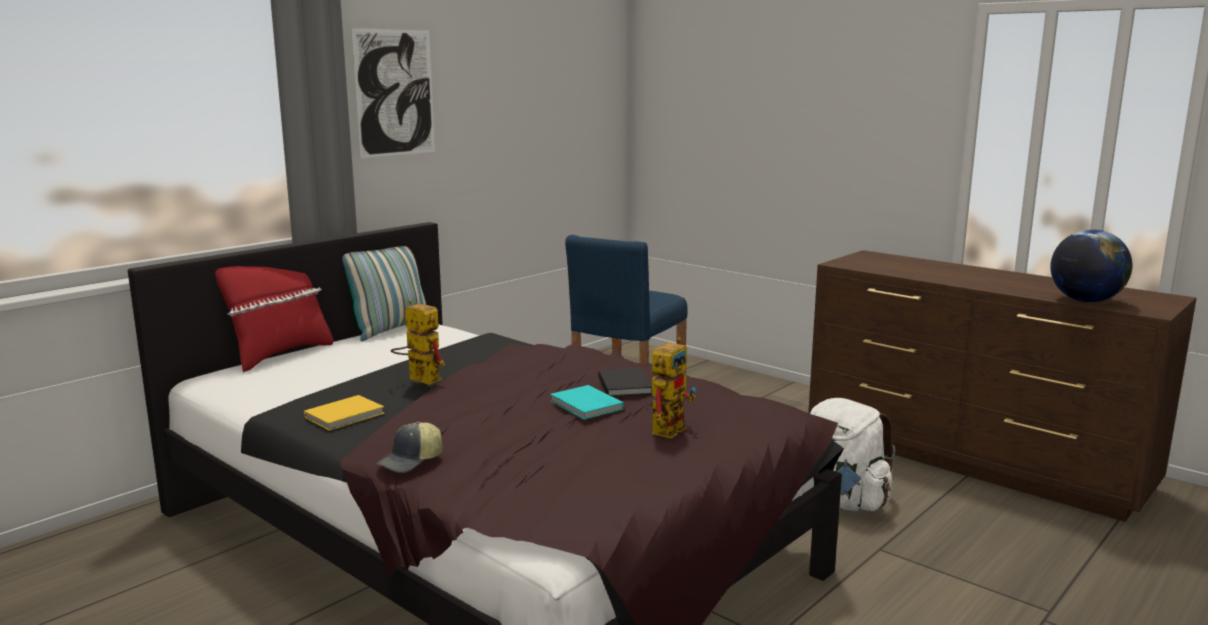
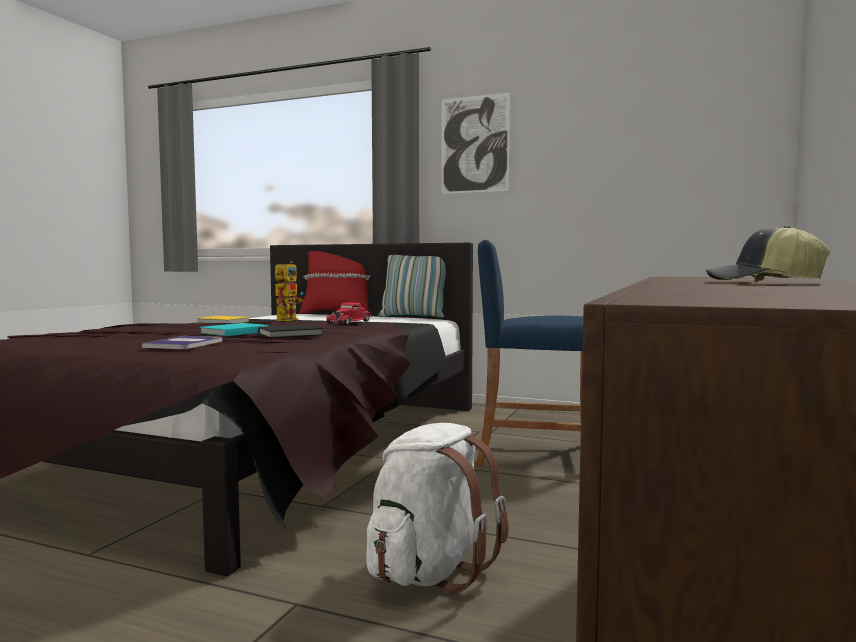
camera: 70 degrees right, 10 degrees down
cap [375,422,443,473] -> cap moved to [706,226,831,282]
toy robot [652,337,696,439] -> book [142,336,222,349]
globe [1050,229,1132,302] -> none
none -> red toy car [326,303,372,325]

